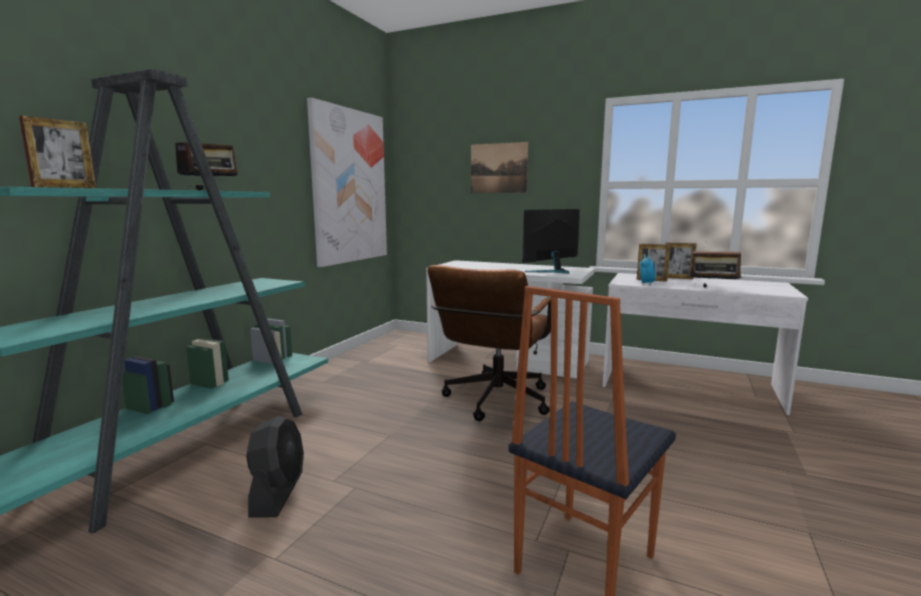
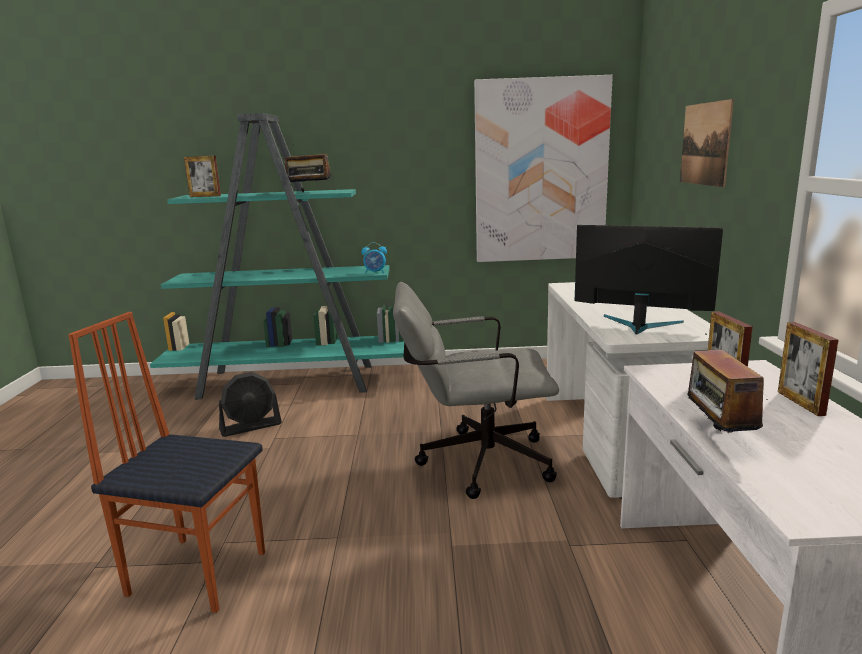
camera: 65 degrees right, 5 degrees up
brown office chair [428,265,551,421] -> grey office chair [393,282,559,499]
alarm clock [640,254,656,286] -> alarm clock moved to [362,242,387,274]

